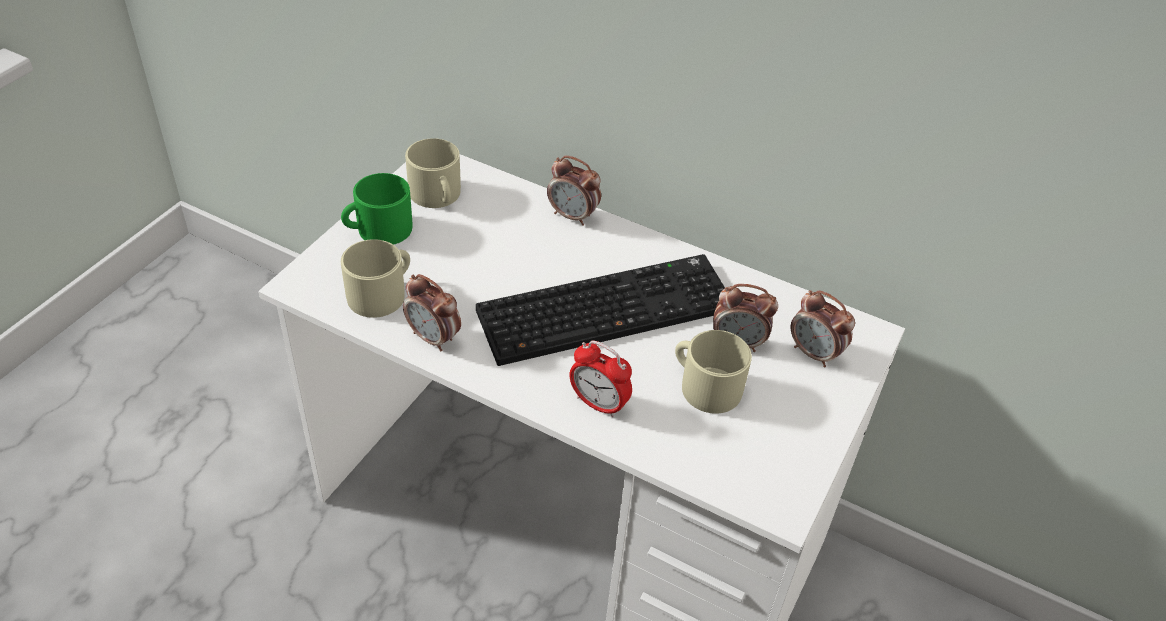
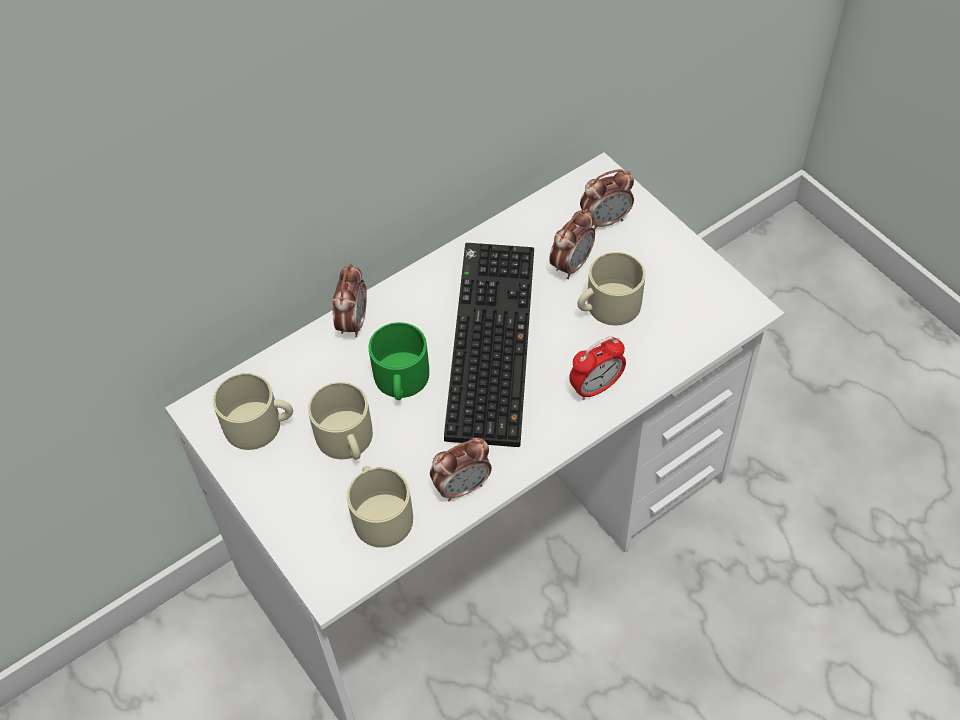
camera: 60 degrees left, 10 degrees up
green mug [341,173,412,245] -> green mug moved to [368,322,429,400]
alarm clock [547,156,601,226] -> alarm clock turned 45 degrees counterclockwise [333,263,367,338]
none -> beige mug [308,382,373,460]

